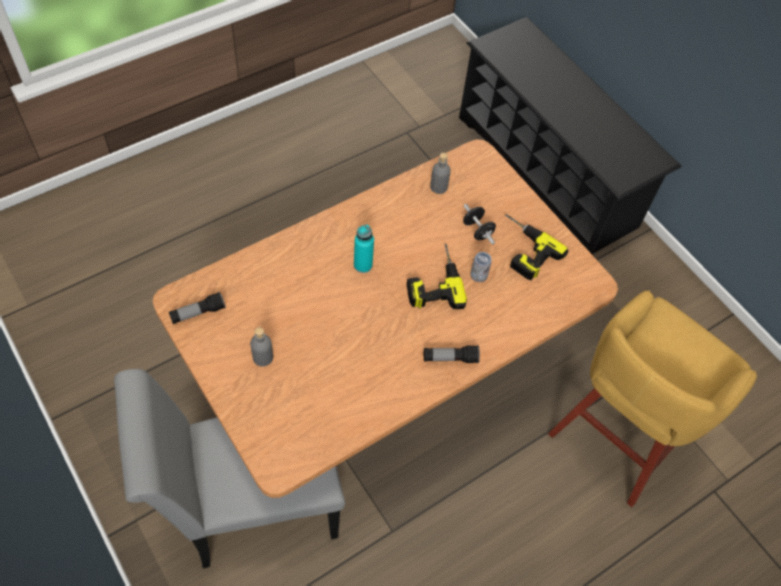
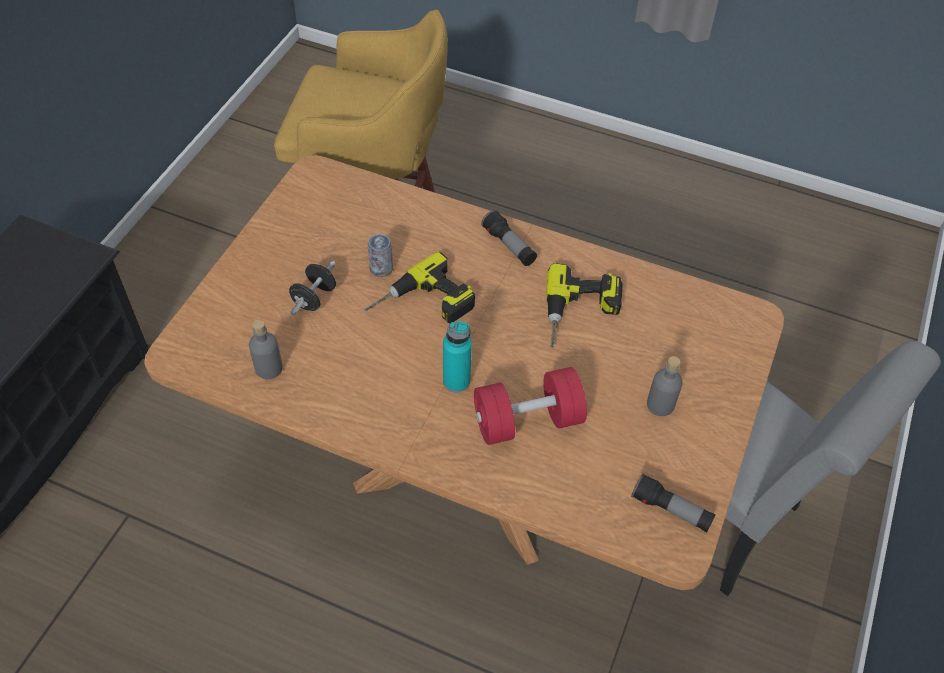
camera: 120 degrees left, 5 degrees down
power drill [505,214,568,280] -> power drill moved to [546,263,623,348]
none -> red dumbbell [474,367,587,445]

